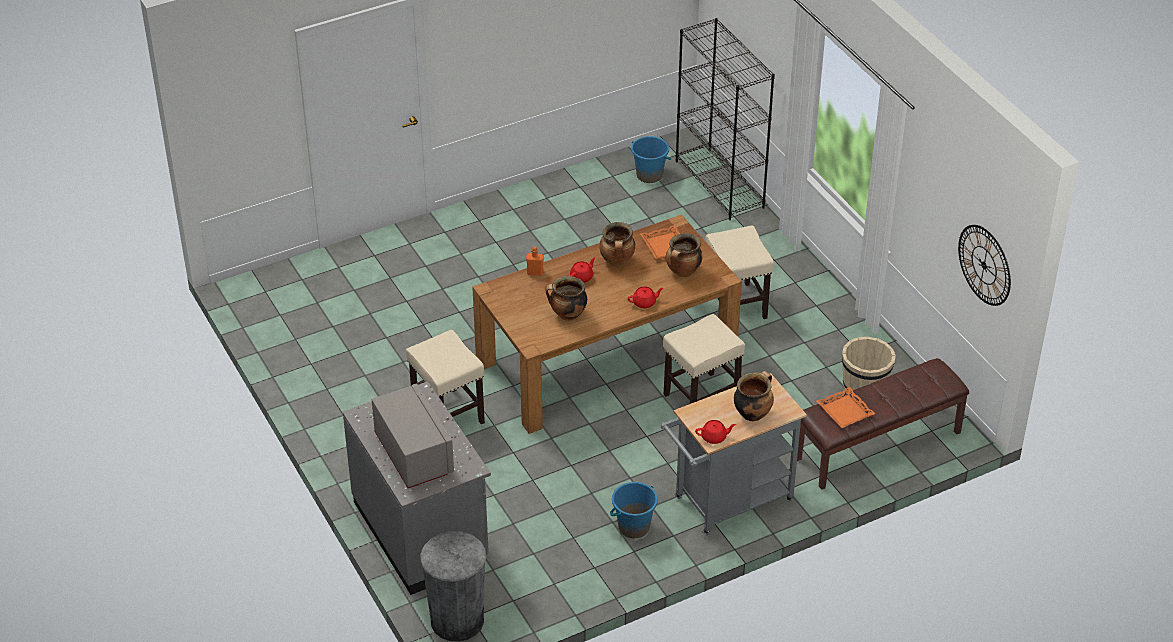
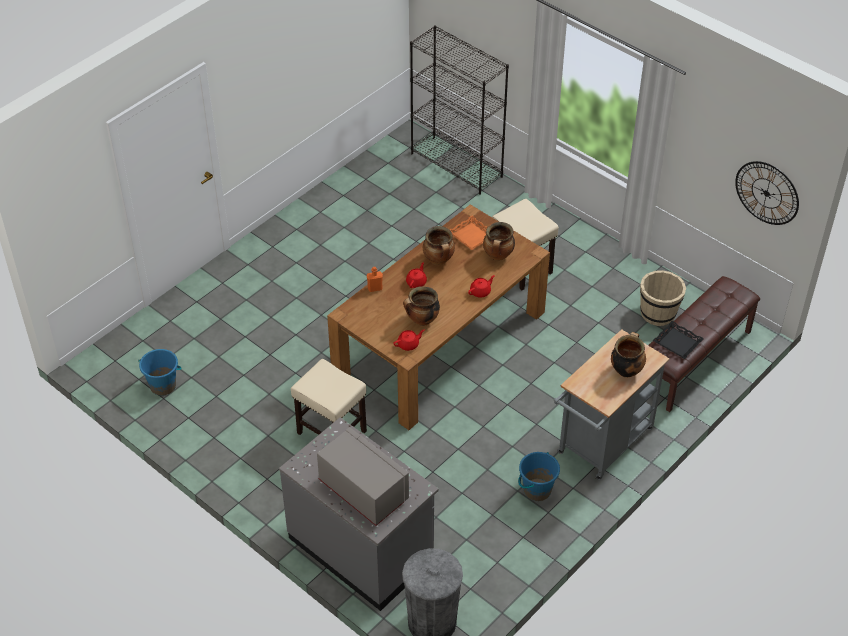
camera: 20 degrees left, 5 degrees up
blue bucket [631,136,671,183] -> blue bucket moved to [138,349,182,396]
beige stool [663,314,745,404] -> none
red teapot [695,420,736,444] -> red teapot moved to [393,330,424,351]
orange tray [817,387,875,428] -> black tray [652,321,704,359]

